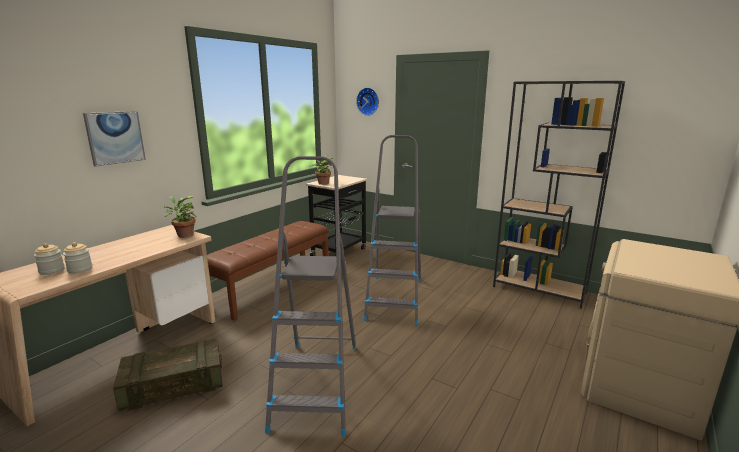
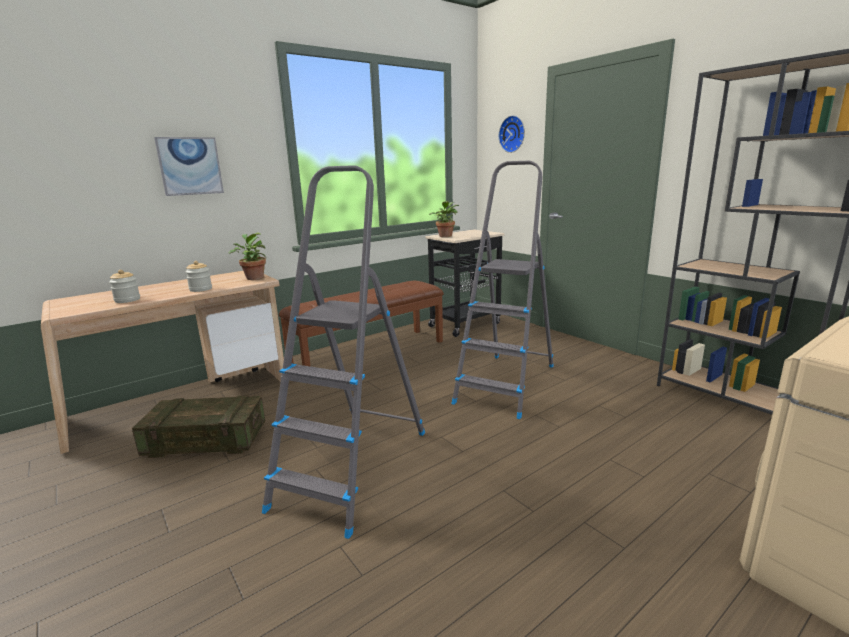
camera: 20 degrees right, 0 degrees up
jar [34,243,65,275] -> jar moved to [186,261,212,292]

